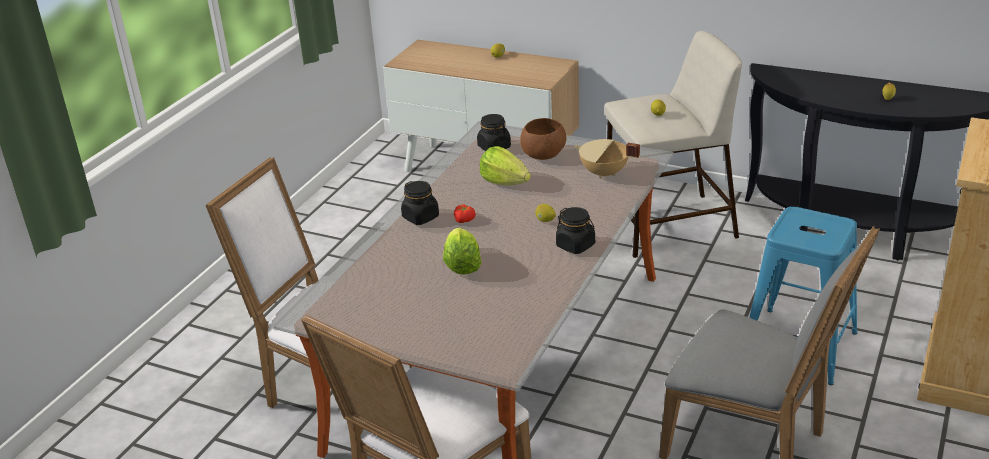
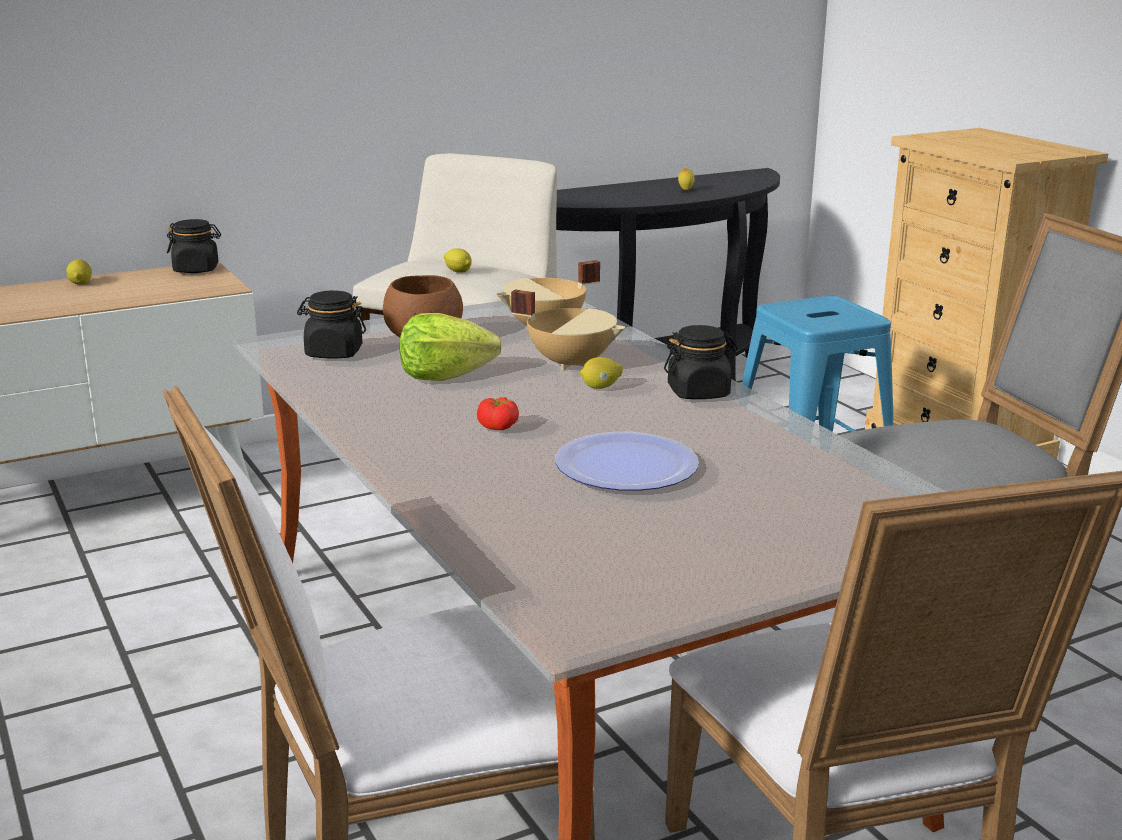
camera: 55 degrees left, 10 degrees down
black jar [401,181,439,225] -> black jar moved to [167,219,221,273]
lettuce [443,227,482,275] -> plate [555,432,699,491]
none -> beige cooking pot [511,290,625,370]

